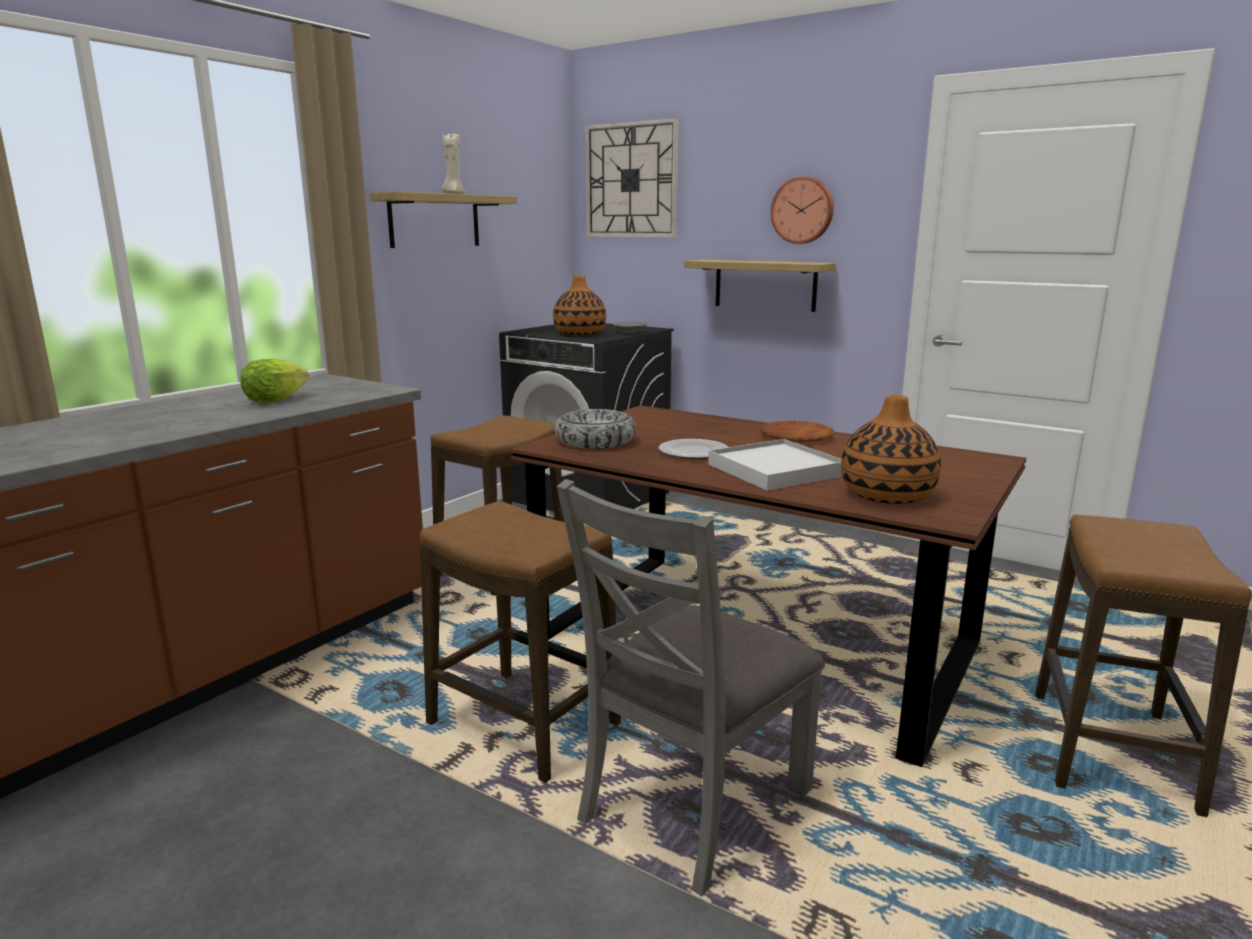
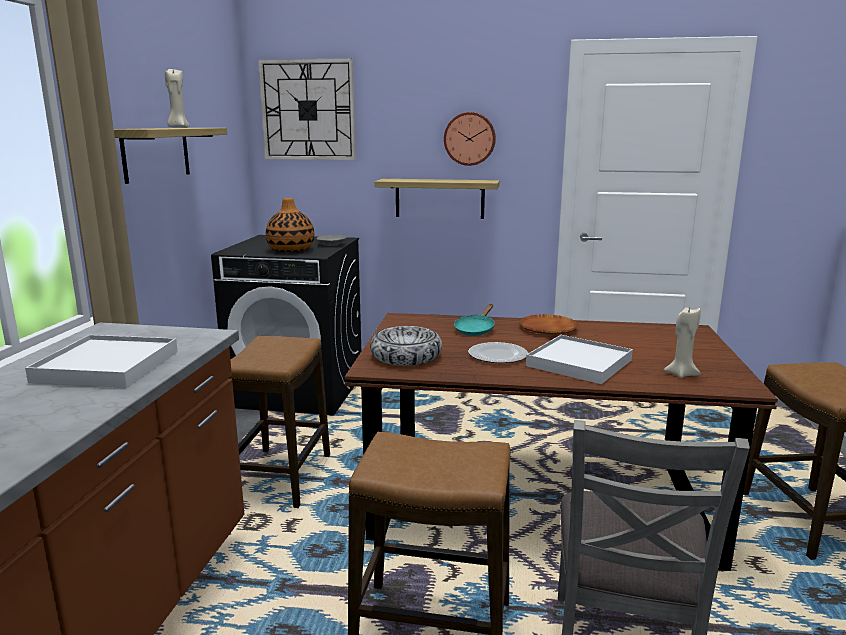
camera: 25 degrees left, 0 degrees up
lettuce [240,359,309,403] -> white tray [25,335,178,388]
vase [841,395,941,504] -> beige candle [664,306,701,378]
none -> turquoise frying pan [454,304,495,336]

